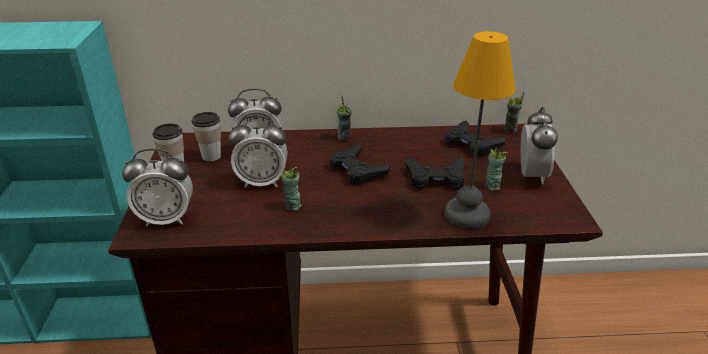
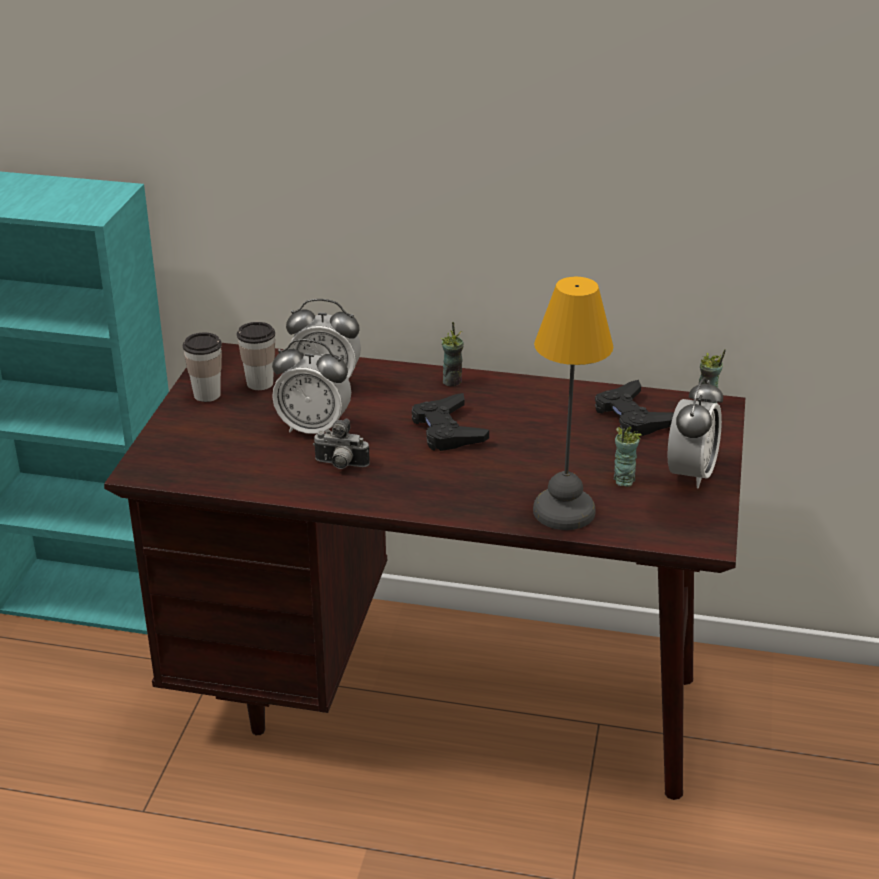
camera: 15 degrees right, 0 degrees up
alarm clock [122,149,193,226] -> none
cup [281,167,301,211] -> camera [313,419,370,469]
black game controller [405,157,465,190] -> none

